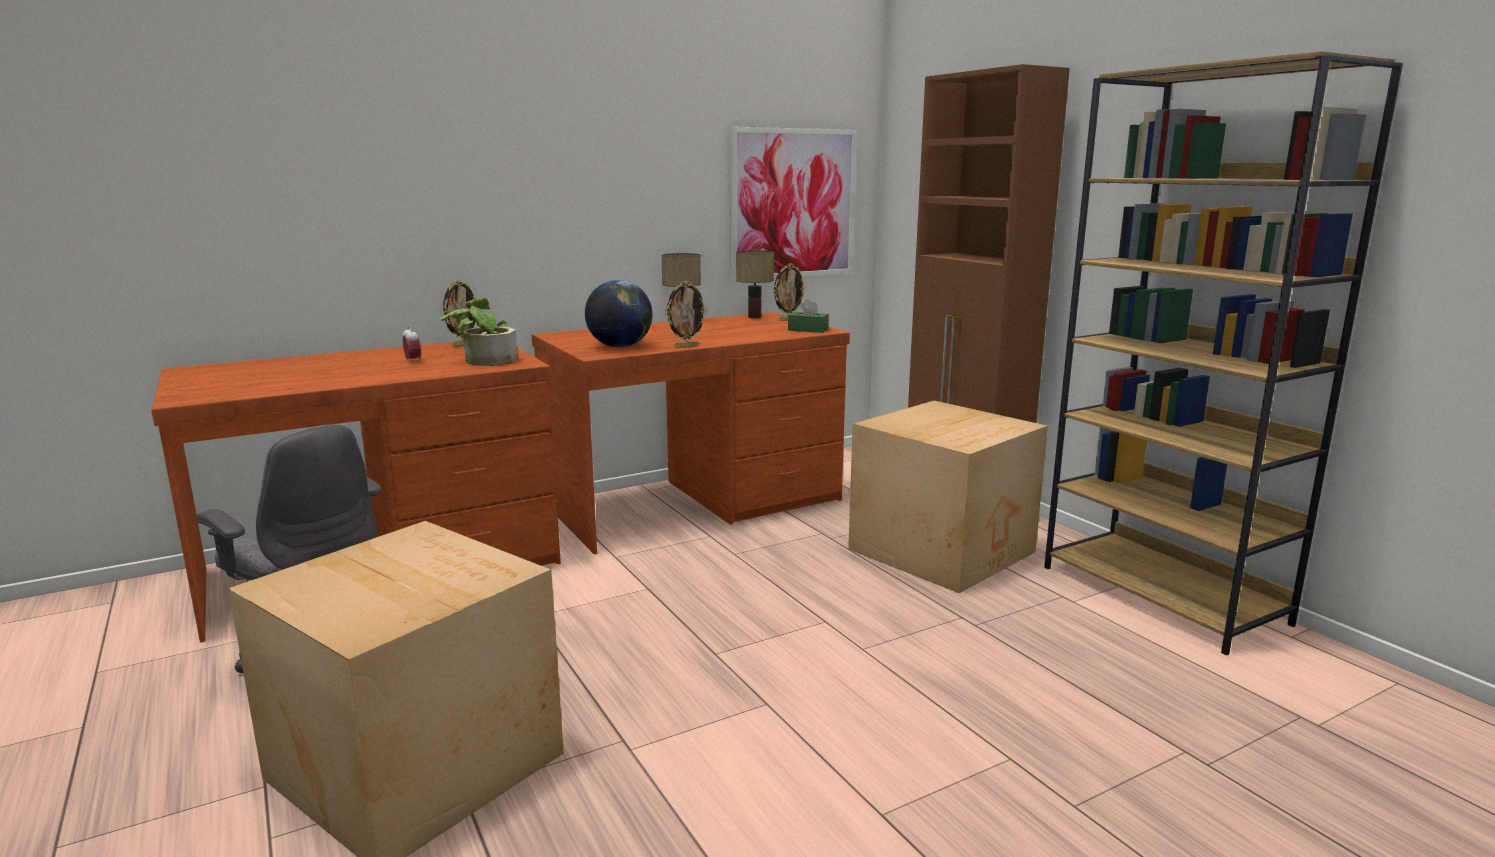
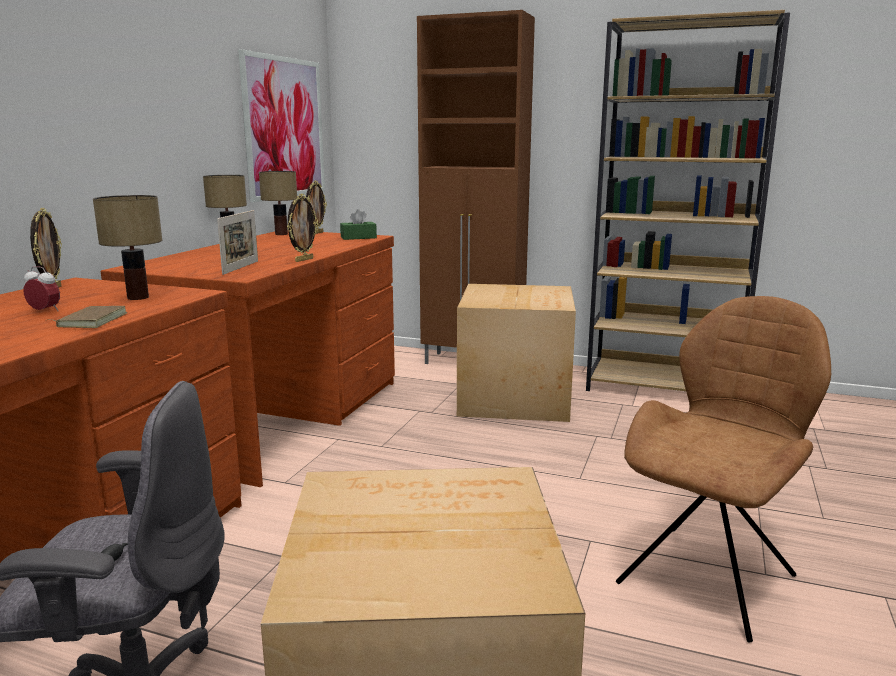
camera: 40 degrees left, 0 degrees up
potted plant [439,298,517,366] -> table lamp [93,195,162,300]
globe [585,280,652,347] -> picture frame [217,210,258,275]
none -> brown book [45,306,127,328]
none -> brown chair [616,296,831,642]

